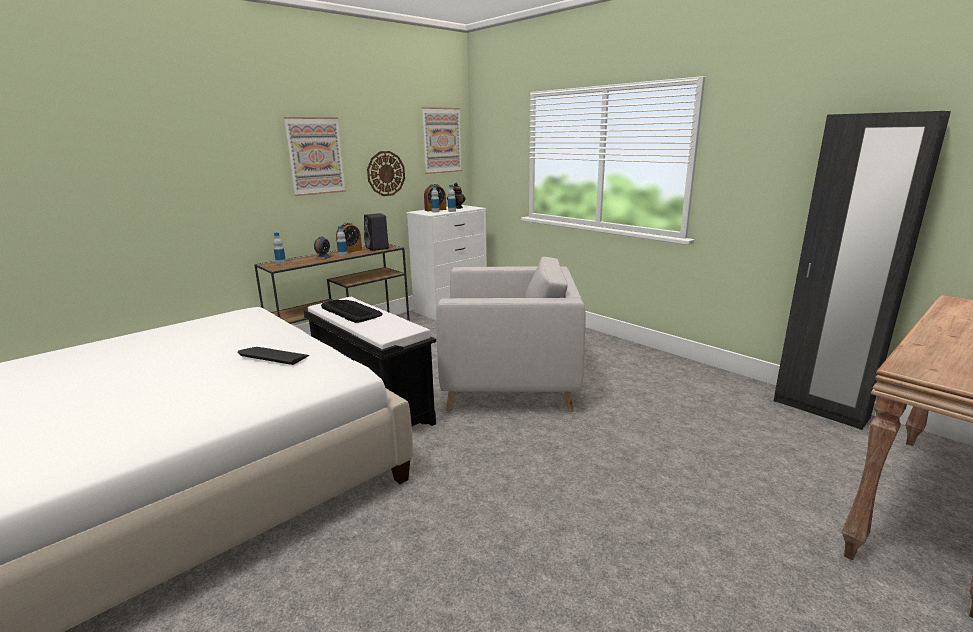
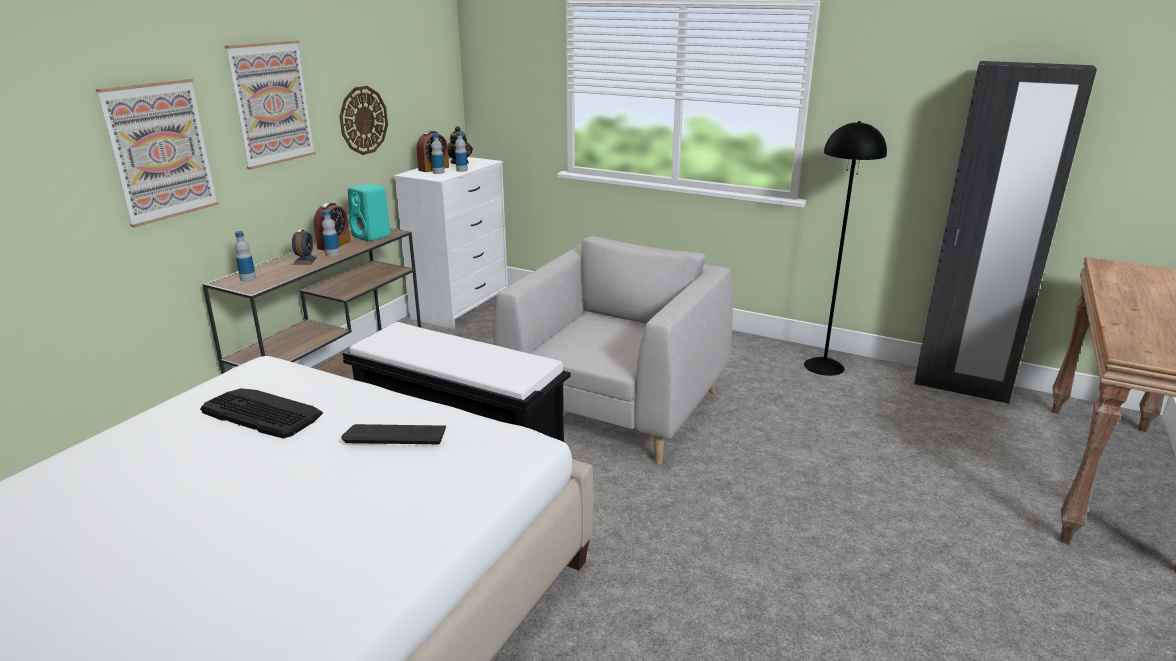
camera: 20 degrees left, 5 degrees up
keyboard [321,300,383,323] -> keyboard moved to [200,388,323,439]
black speaker [364,213,389,251] -> turquoise speaker [348,183,391,242]
picture [422,107,462,174] -> picture moved to [96,79,219,227]
grey armchair [436,257,586,412] -> grey armchair turned 45 degrees counterclockwise [494,236,733,465]
none -> black floor lamp [804,121,887,376]

